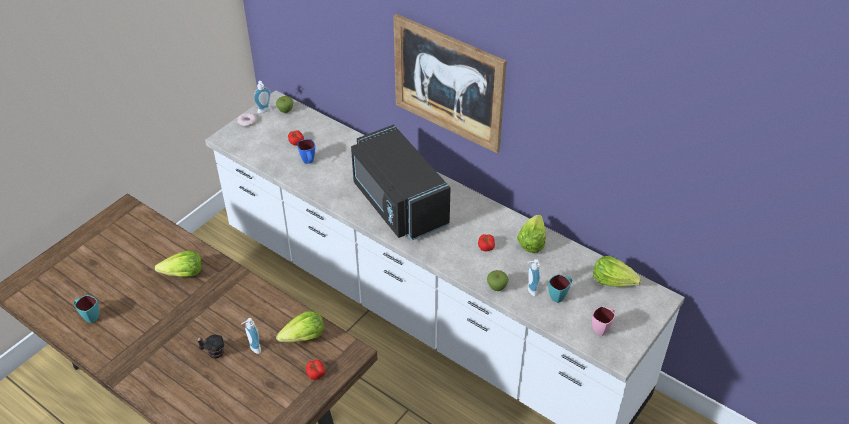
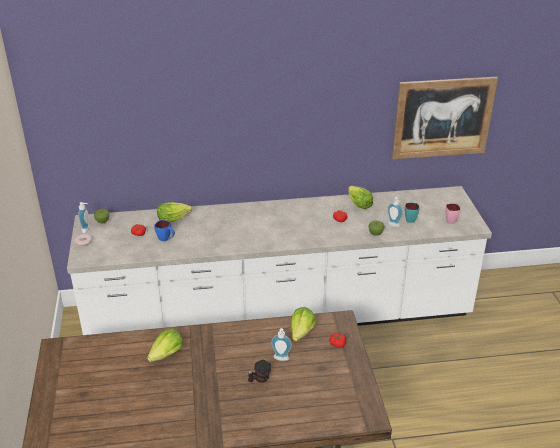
camera: 45 degrees left, 10 degrees down
turquoise mug [74,295,99,323] -> none
black microwave [351,125,451,240] -> none
picture [393,14,507,153] -> picture moved to [392,77,498,159]
lettuce [593,256,642,287] -> lettuce moved to [157,202,192,223]

